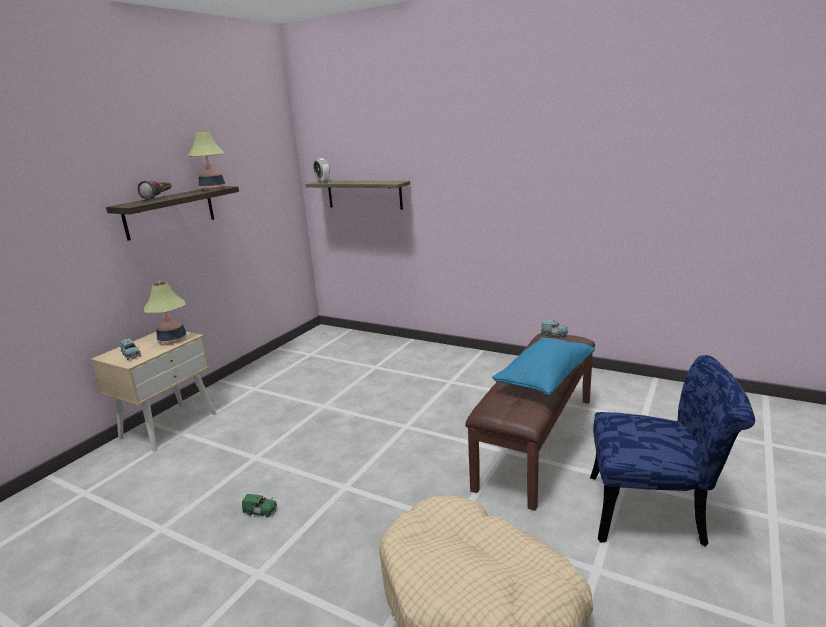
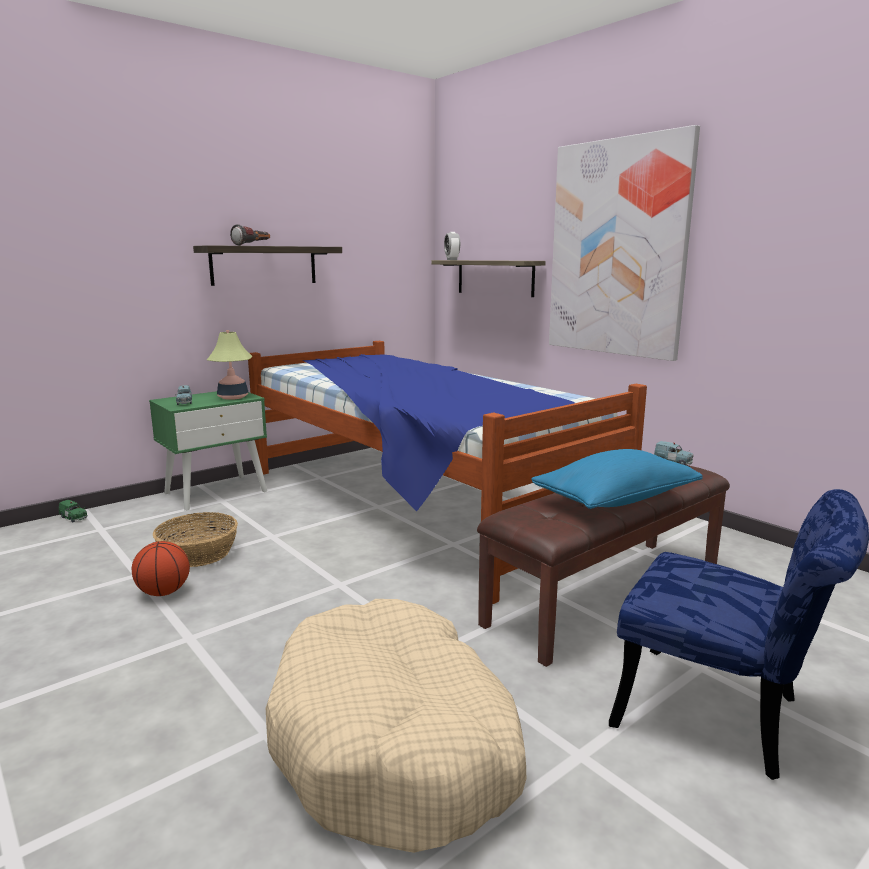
camera: 20 degrees right, 5 degrees down
beige nightstand [91,332,217,452] -> green nightstand [149,391,267,511]
table lamp [188,130,225,190] -> none
green toy car [242,494,277,518] -> green toy car moved to [59,500,88,522]
none -> basketball [132,541,190,596]
none -> basket [153,512,238,567]
none -> bed [248,341,647,604]
none -> picture [549,125,700,361]

